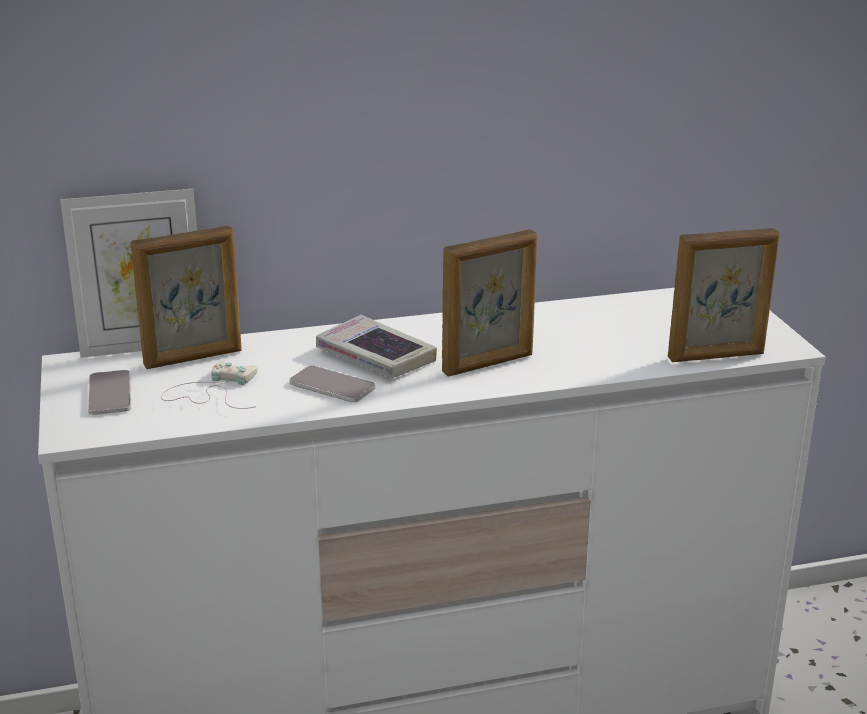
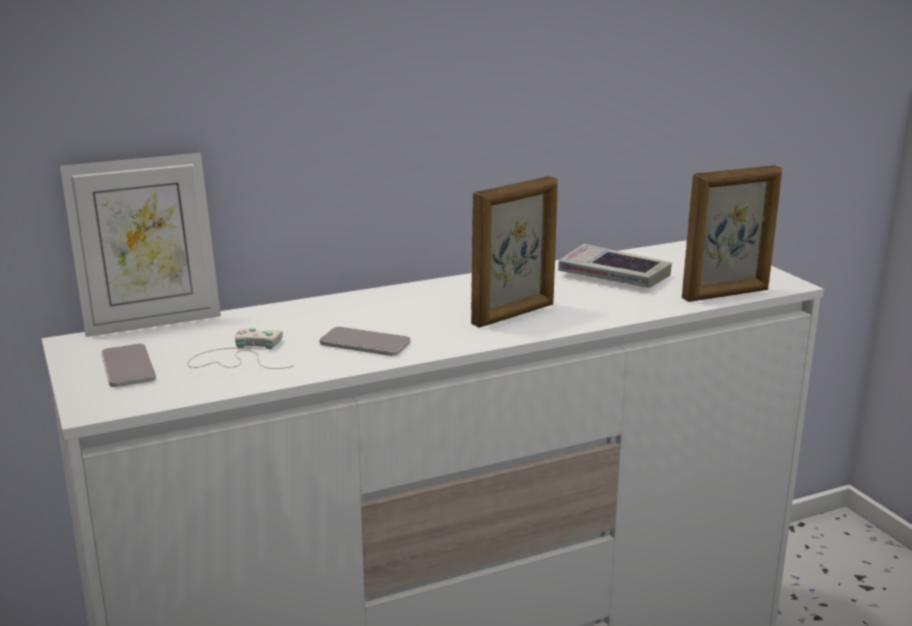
camera: 10 degrees left, 5 degrees down
picture frame [131,226,242,369] -> none
book [316,315,437,378] -> book moved to [558,244,672,288]

